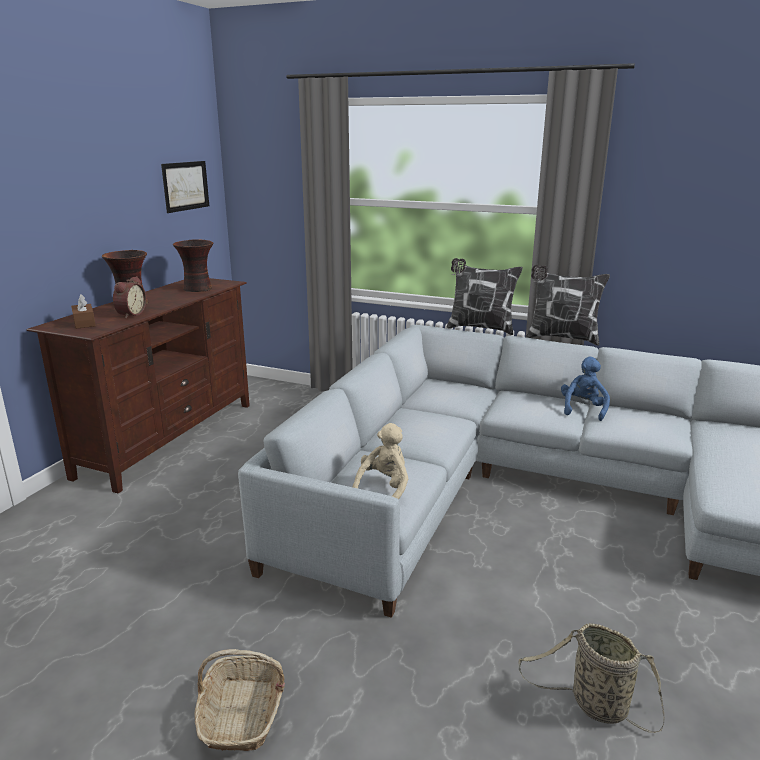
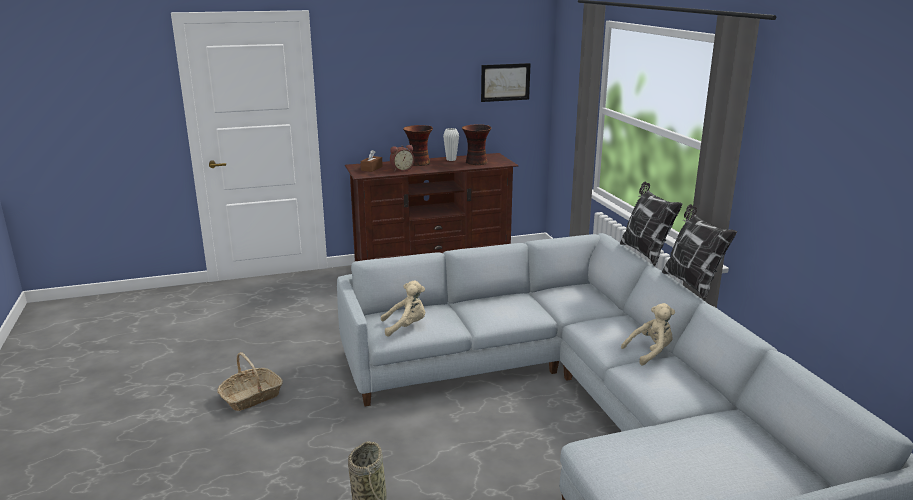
camera: 50 degrees right, 0 degrees up
blue plush toy [561,357,610,421] -> beige plush toy [621,303,675,365]
none -> white vase [443,128,459,161]

